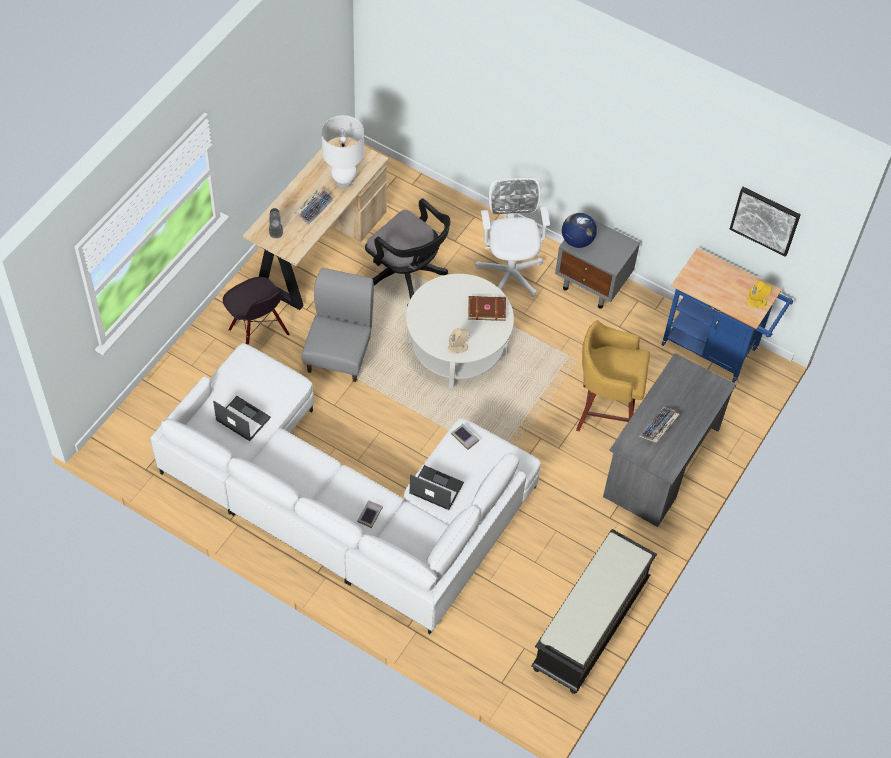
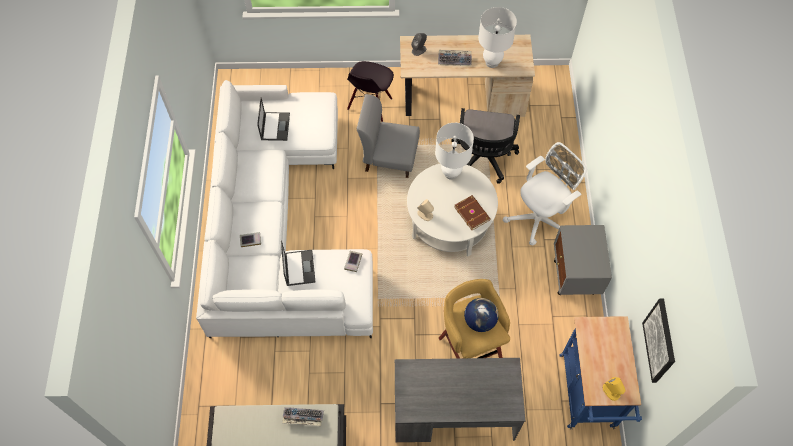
camera: 60 degrees right, 5 degrees up
grey chair [302,268,374,382] -> grey chair turned 150 degrees counterclockwise [357,94,420,178]
globe [562,213,597,248] -> globe moved to [464,298,499,332]
keyboard [639,407,680,443] -> keyboard moved to [282,407,324,426]
none -> white table lamp [435,123,474,180]

